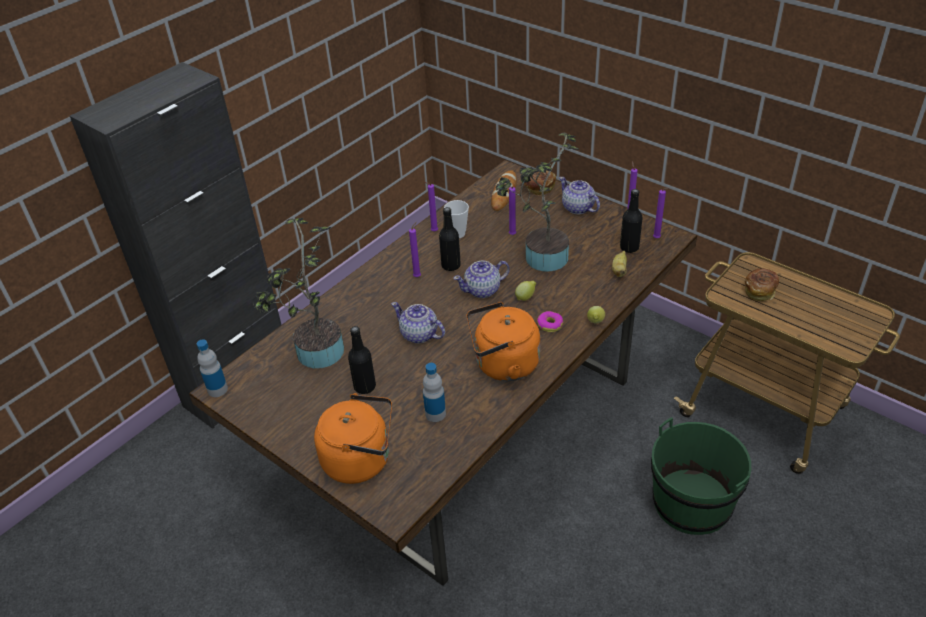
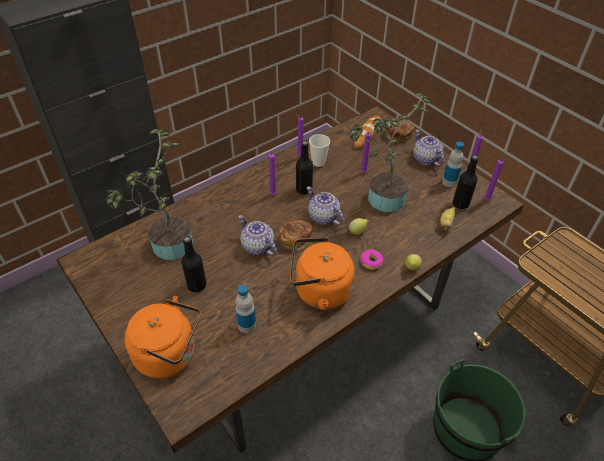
camera: 10 degrees right, 5 degrees up
bottle [197,339,228,397] -> bottle moved to [442,142,464,187]
teapot [453,261,510,298] -> teapot turned 60 degrees clockwise [306,187,344,225]
bread [745,268,779,301] -> bread moved to [280,219,313,250]

